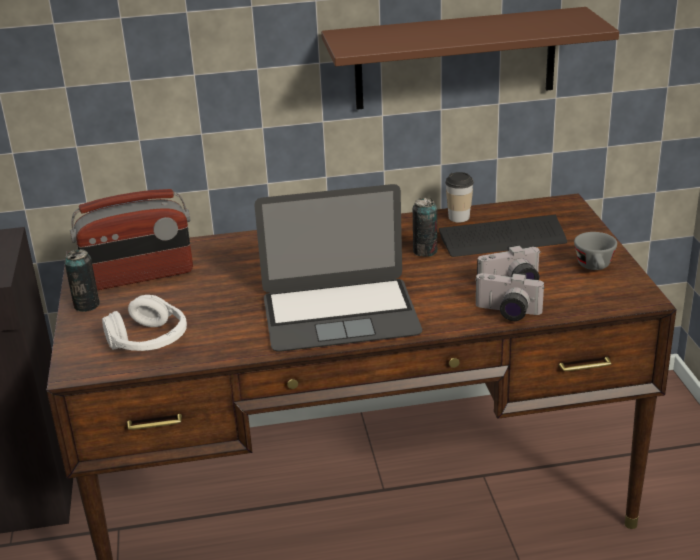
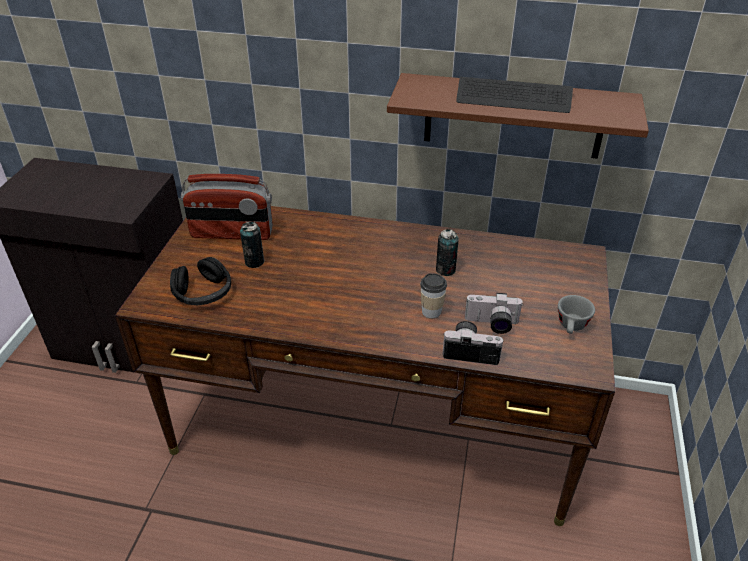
camera: 20 degrees right, 10 degrees up
can [64,249,100,312] -> can moved to [240,222,265,268]
white headphones [102,295,187,351] -> black headphones [170,257,231,305]
laptop [254,184,422,352] -> none
keyboard [439,215,567,257] -> keyboard moved to [456,77,573,113]
cup [445,172,474,222] -> cup moved to [420,273,447,318]
camera [475,273,545,321] -> camera turned 150 degrees clockwise [443,321,504,365]

